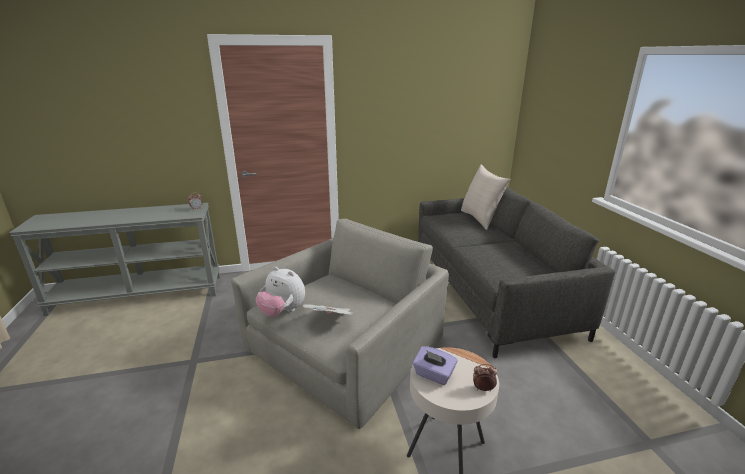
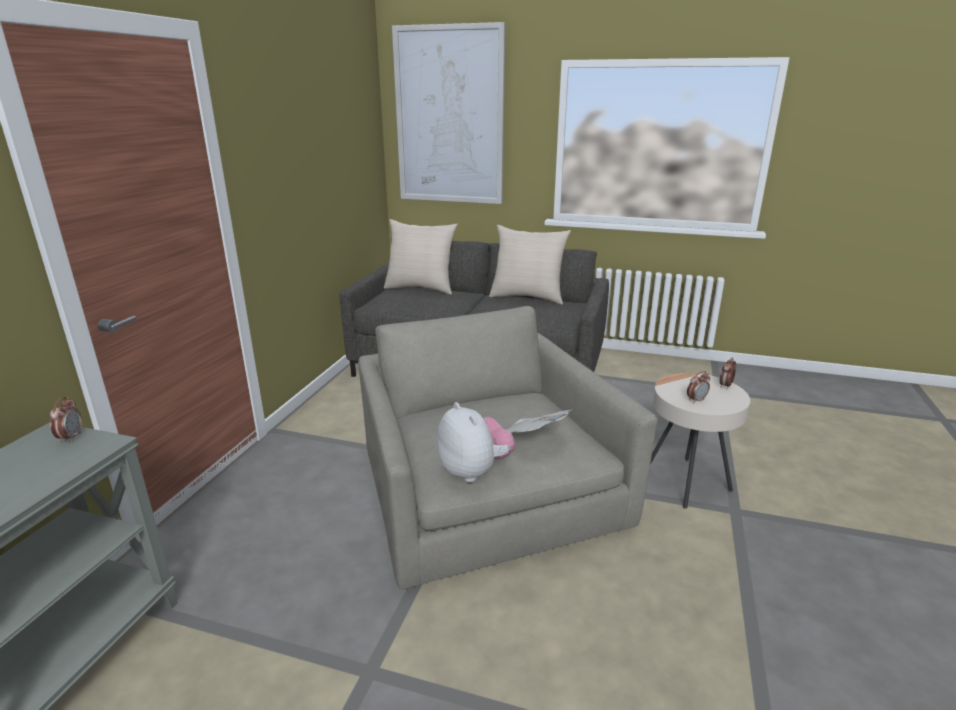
camera: 60 degrees left, 0 degrees up
plush toy [256,267,305,317] -> plush toy turned 90 degrees counterclockwise [437,402,515,482]
purple tissue box [413,346,457,385] -> alarm clock [687,371,710,403]
none -> picture [392,22,506,204]
none -> beige pillow [489,225,571,304]

